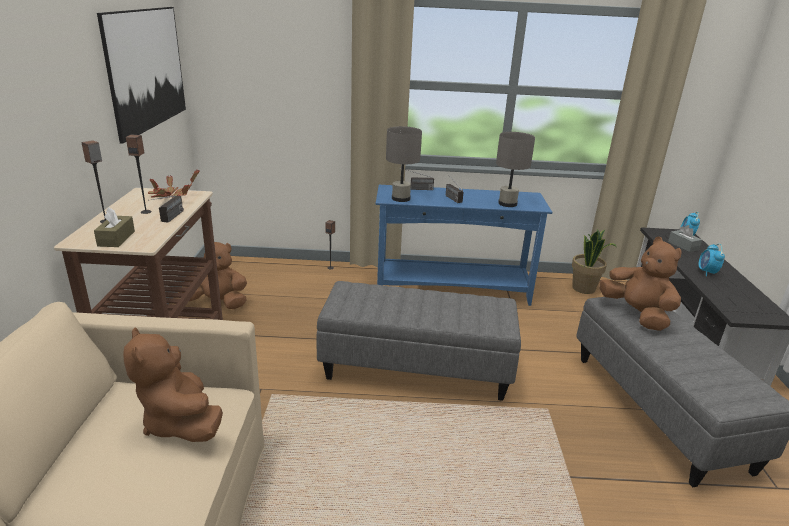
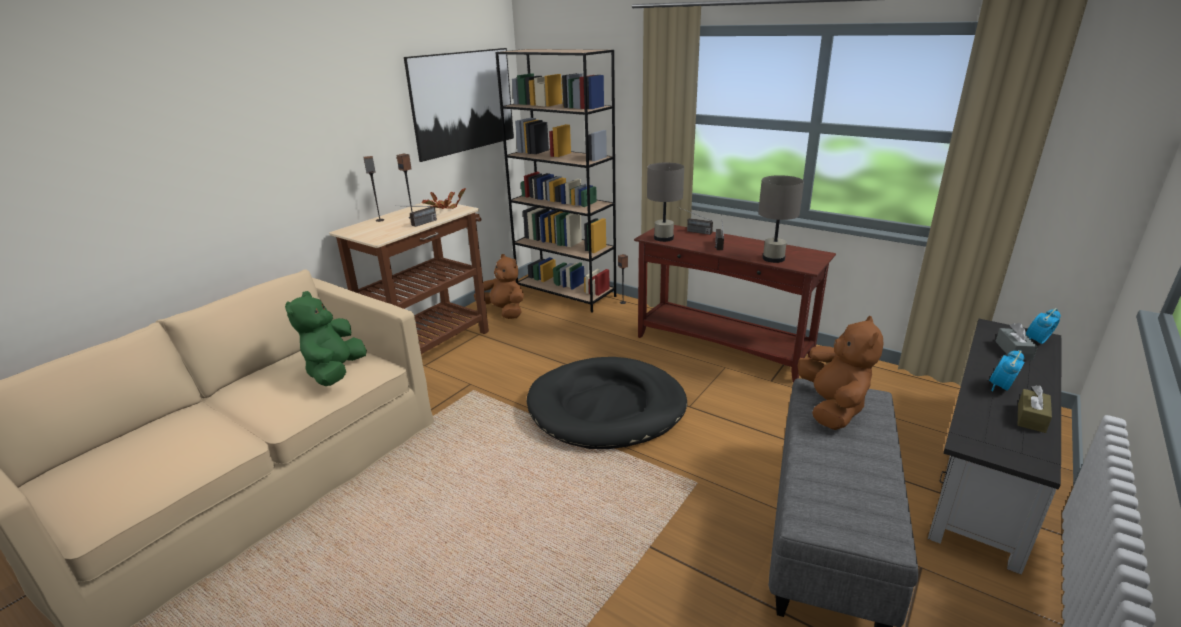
camera: 35 degrees right, 0 degrees up
brown tissue box [94,207,135,247] -> brown tissue box moved to [1018,385,1052,433]
brown plush toy [123,327,223,442] -> green plush toy [285,291,367,386]
grey ottoman [317,281,521,401] -> black dog bed [526,357,687,449]
blue console table [376,185,552,306] -> brown console table [634,225,836,383]
potted plant [572,229,617,294] -> none
none -> beige bookcase [495,49,616,313]

